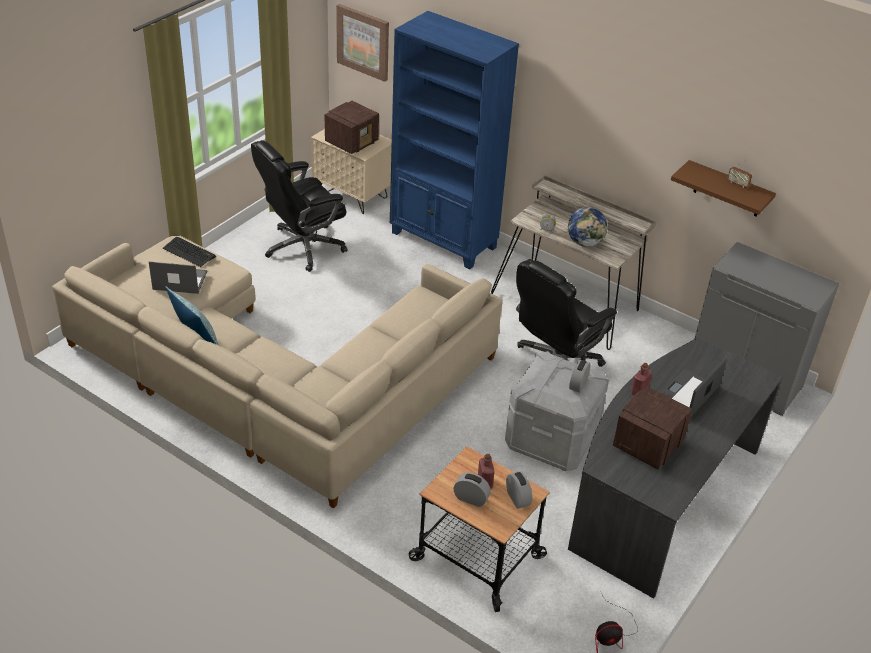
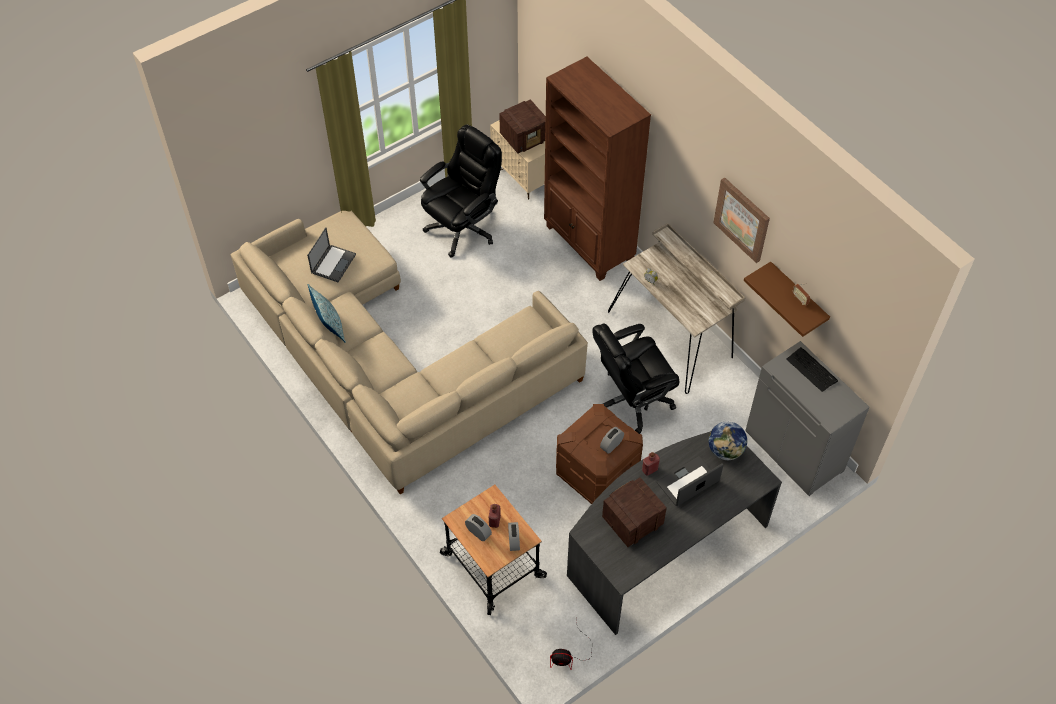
camera: 20 degrees right, 15 degrees up
laptop [149,262,207,294] -> laptop turned 90 degrees clockwise [307,227,356,282]
keyboard [163,237,216,267] -> keyboard moved to [786,347,838,392]
black office chair [251,140,347,272] -> black office chair turned 150 degrees clockwise [420,124,502,257]
picture [336,4,389,82] -> picture moved to [713,177,770,263]
blue bookcase [390,11,519,269] -> brown bookcase [544,57,651,281]
grey storage box [505,351,609,471] -> brown storage box [556,404,643,504]
globe [568,207,607,247] -> globe moved to [709,421,747,460]

